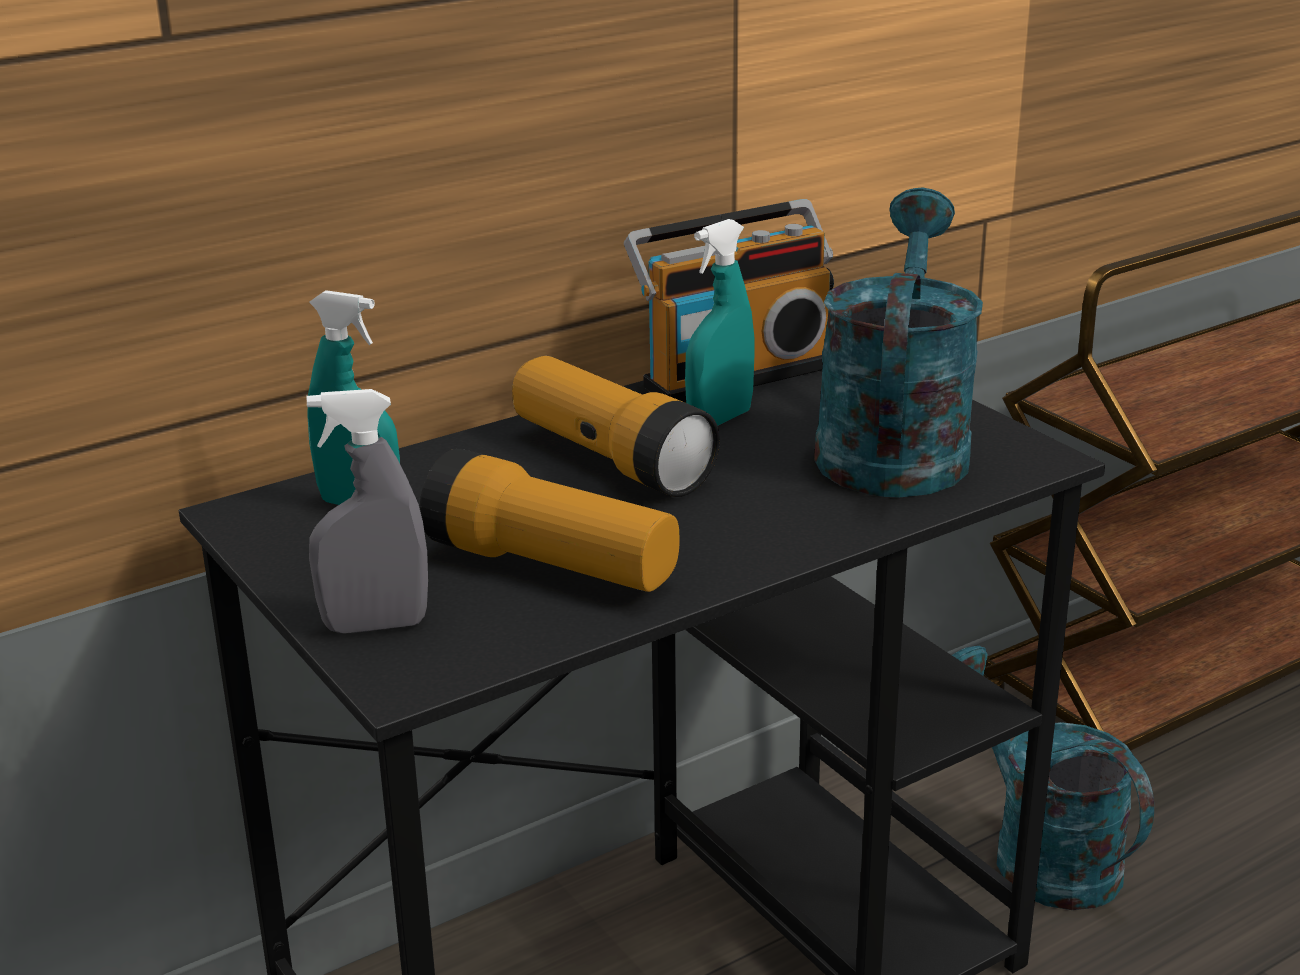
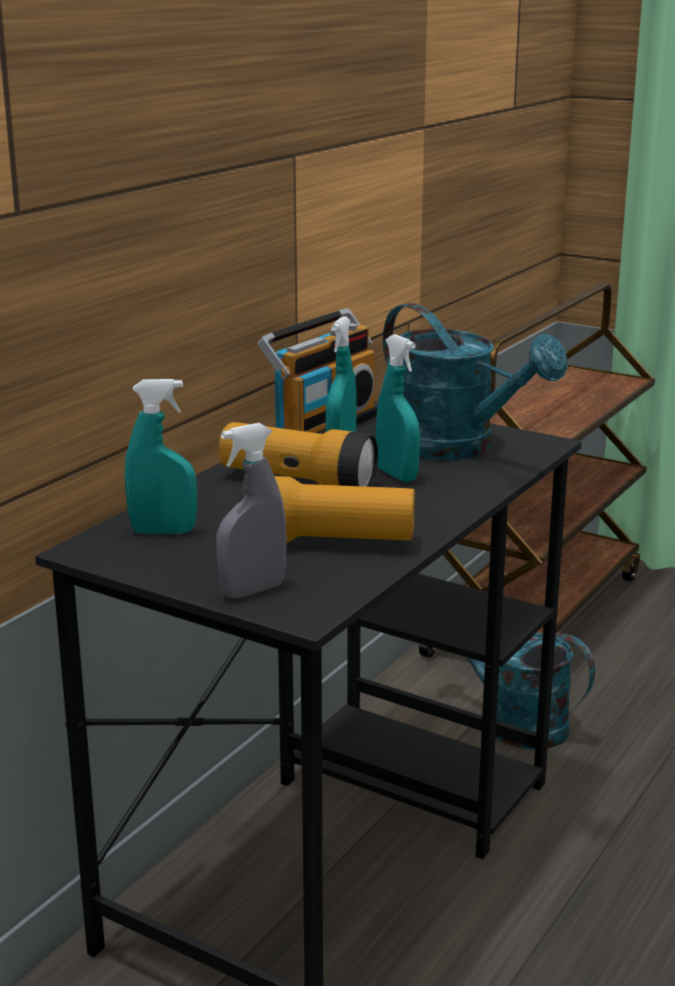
camera: 25 degrees left, 5 degrees down
turquoise watering can [814,187,983,497] -> turquoise watering can turned 150 degrees clockwise [383,303,568,460]
none -> turquoise spray bottle [376,334,420,482]

